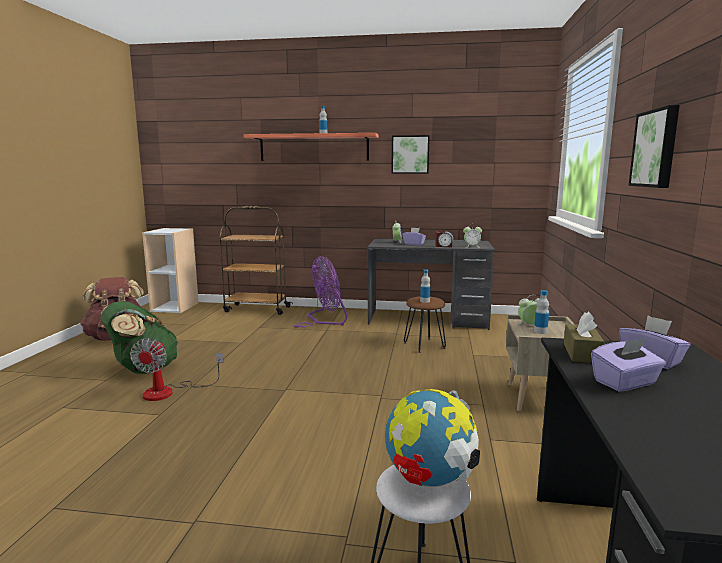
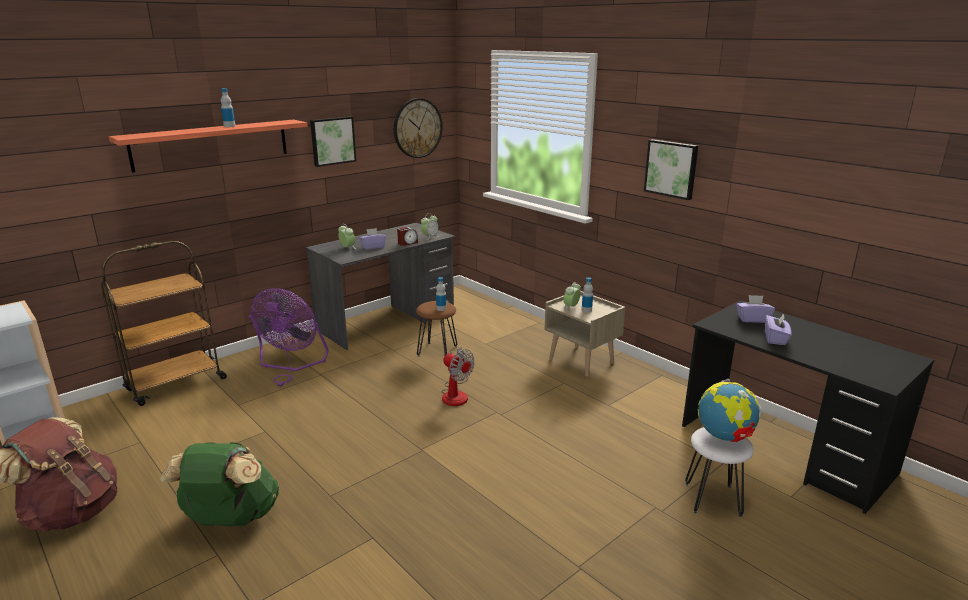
camera: 50 degrees left, 10 degrees up
fan [130,338,223,401] -> fan moved to [441,347,475,406]
brown tissue box [564,312,605,363] -> none
none -> wall clock [394,98,443,158]

